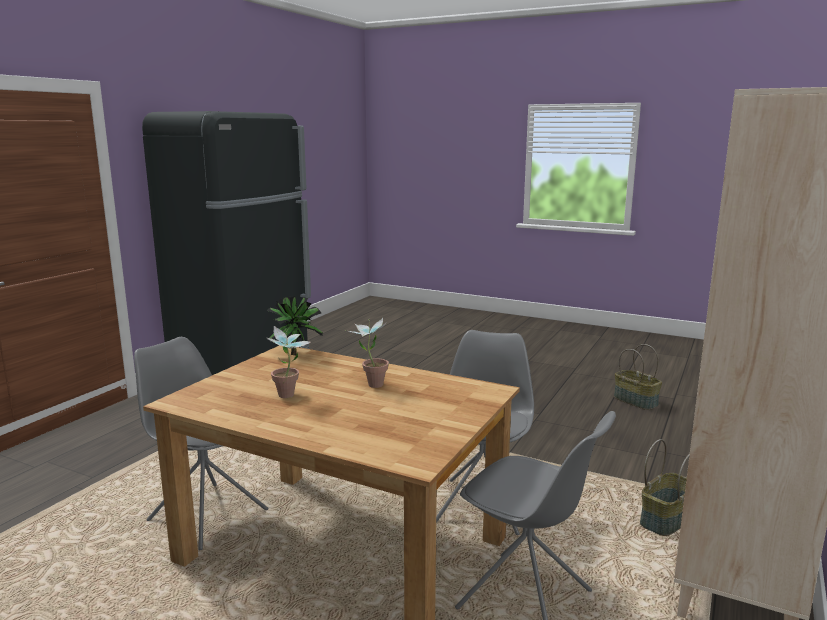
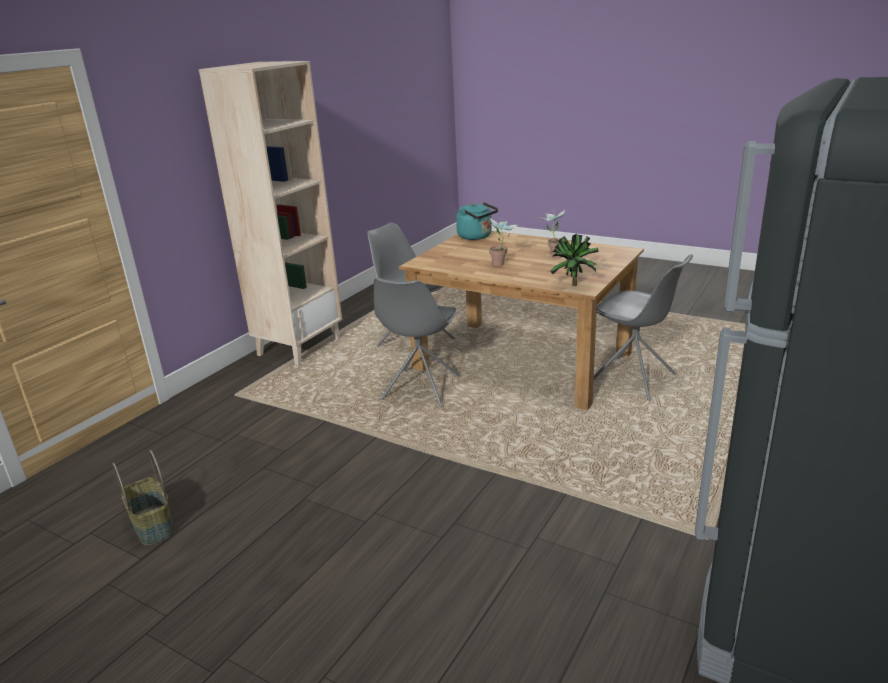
camera: 175 degrees left, 10 degrees up
basket [640,439,690,536] -> none
none -> turquoise kettle [456,202,498,240]

